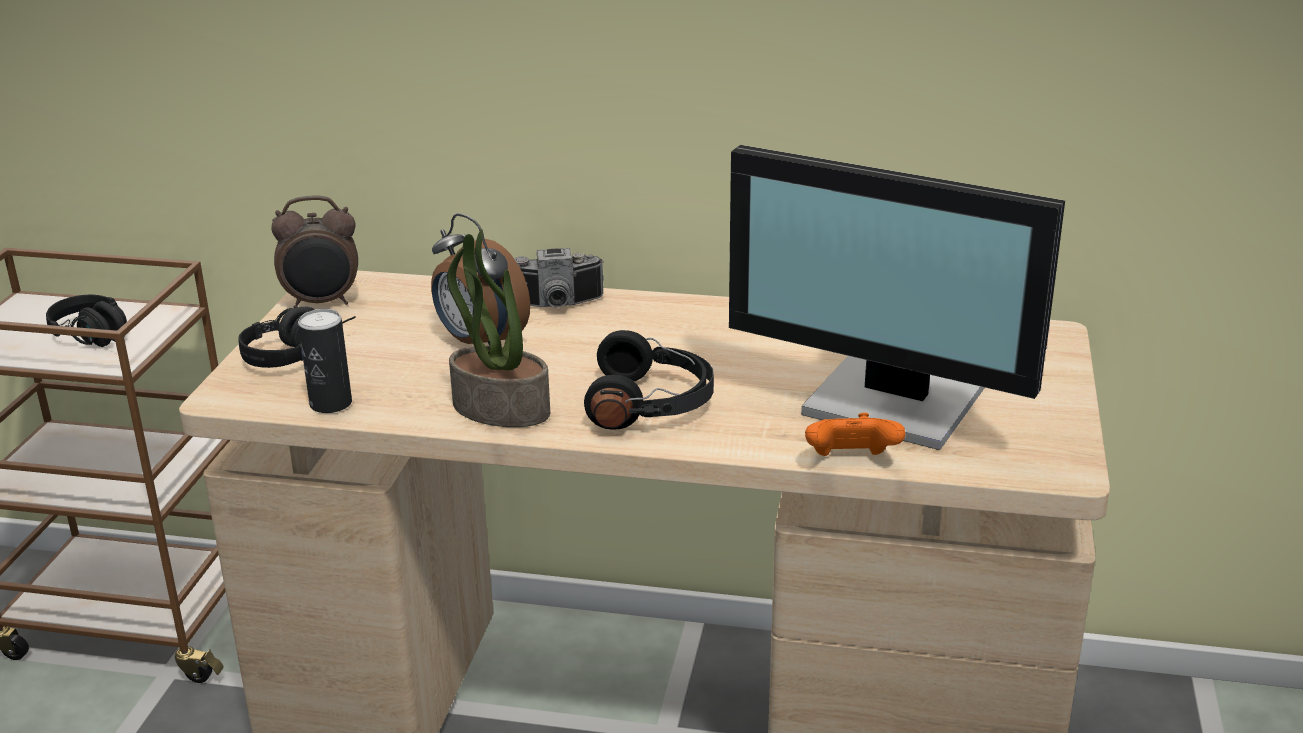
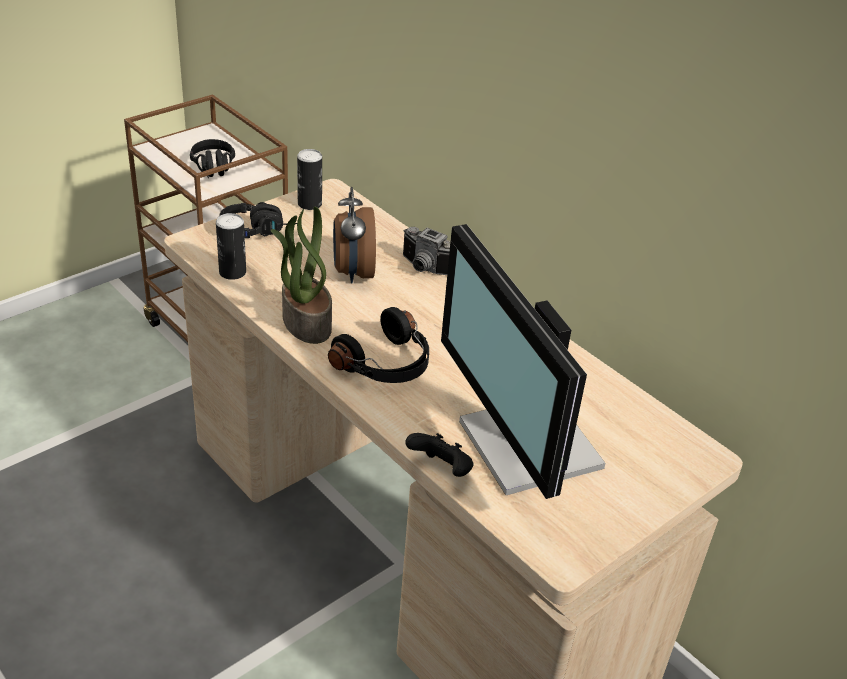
camera: 35 degrees right, 10 degrees up
alarm clock [271,195,358,308] -> can [297,149,322,210]
orange game controller [805,412,905,456] -> black game controller [405,433,474,477]

